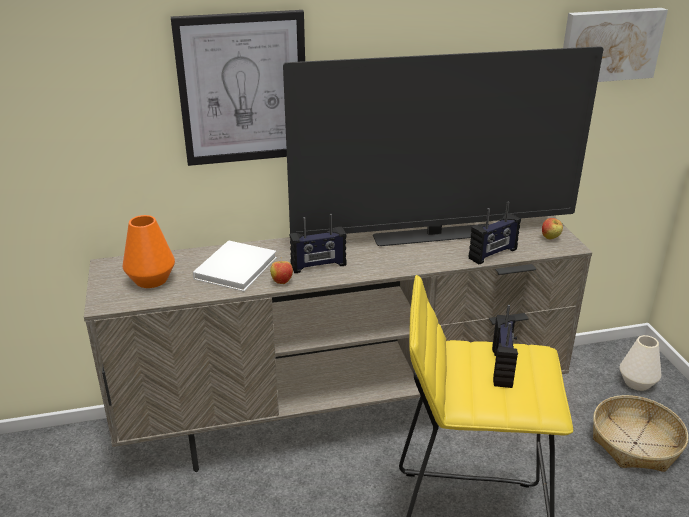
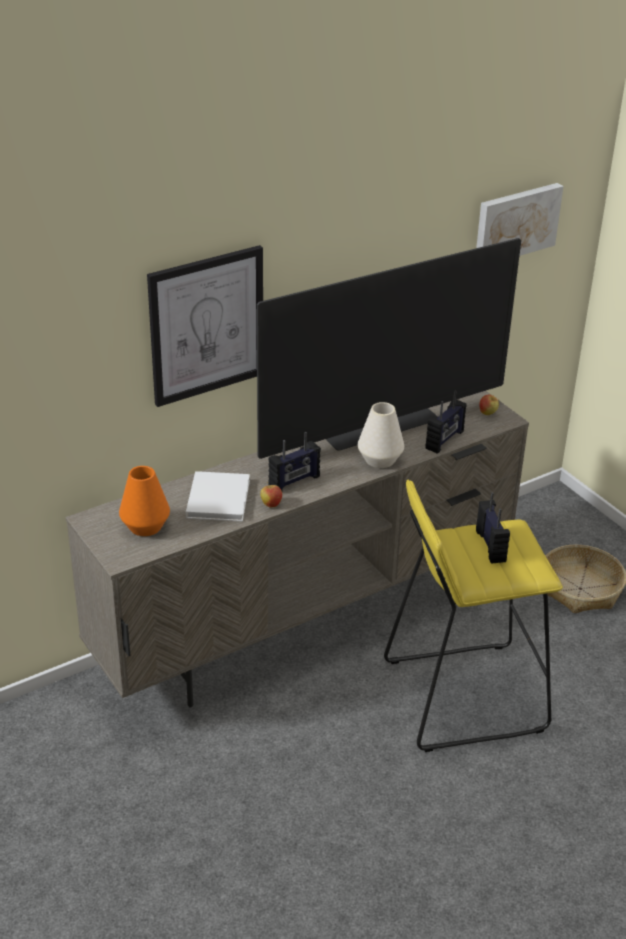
camera: 20 degrees left, 5 degrees up
white vase [620,335,661,391] -> white vase moved to [358,402,404,468]

